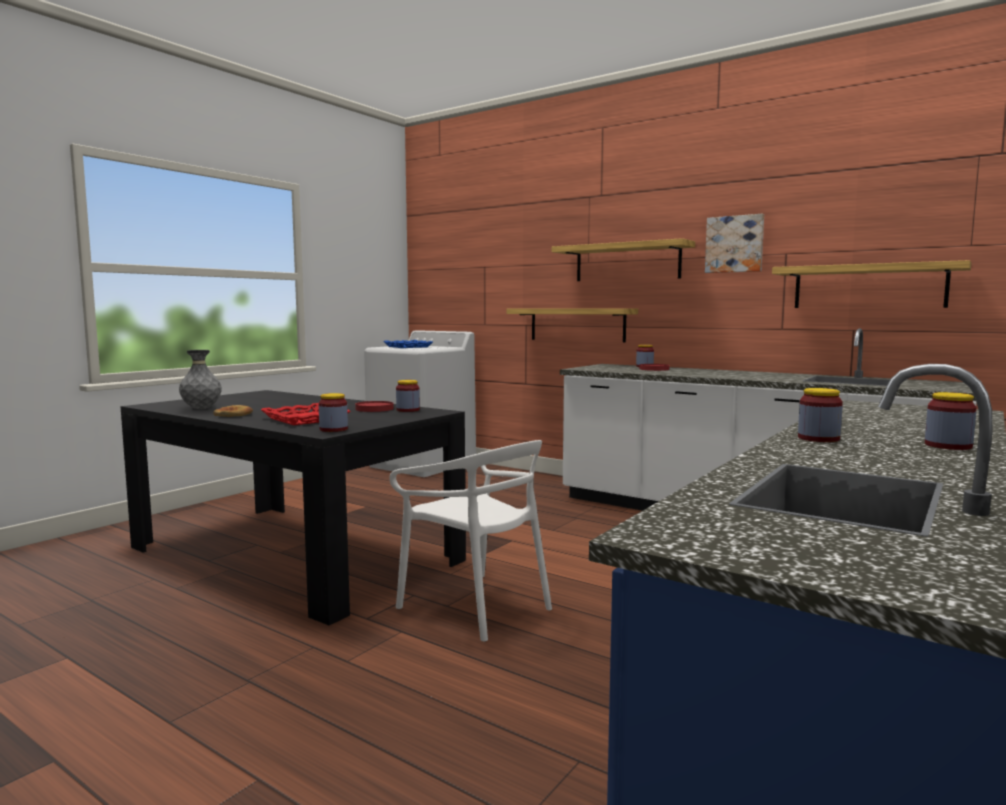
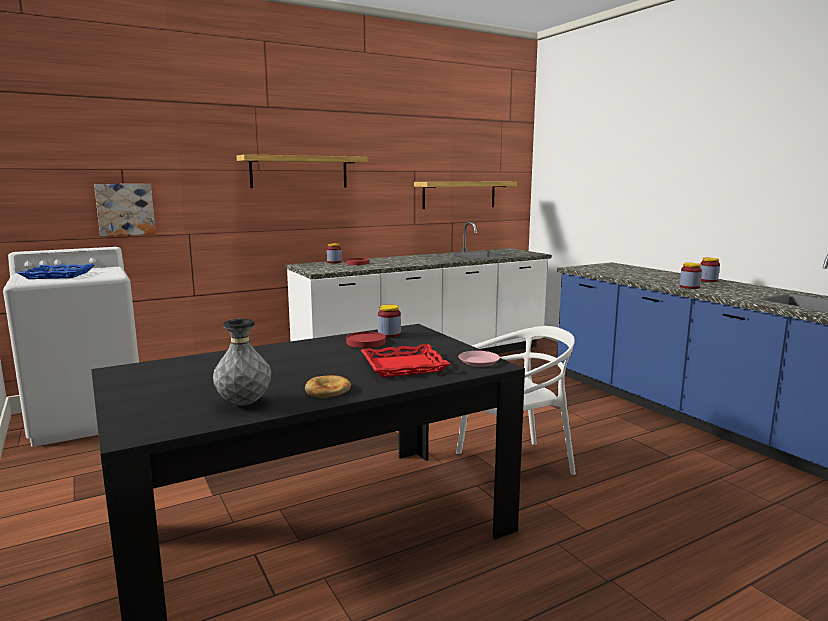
camera: 65 degrees left, 5 degrees up
jar [319,393,348,432] -> pink plate [459,351,500,367]
shelf [506,308,638,342] -> none
picture [705,214,764,273] -> picture moved to [94,184,156,236]

